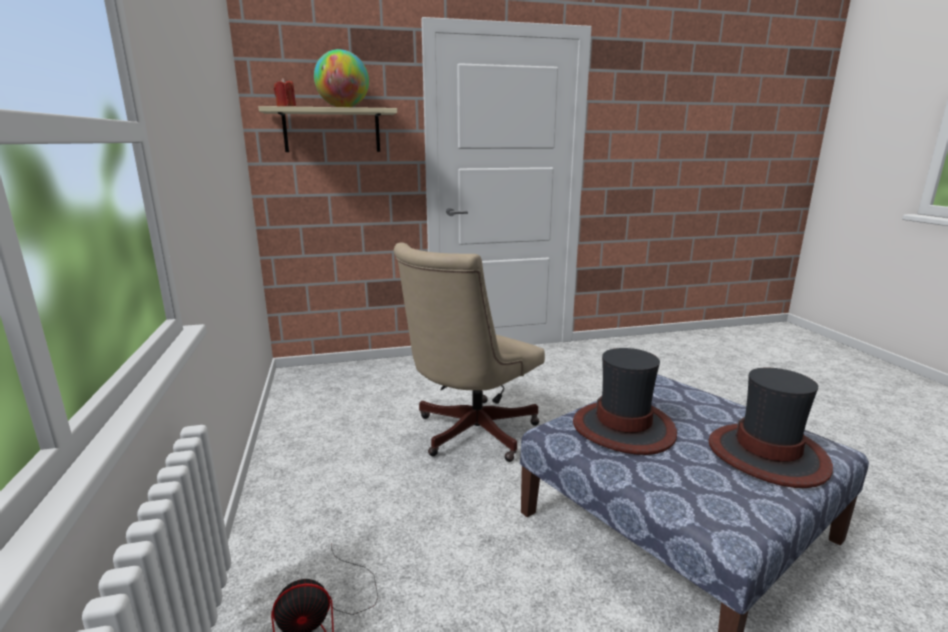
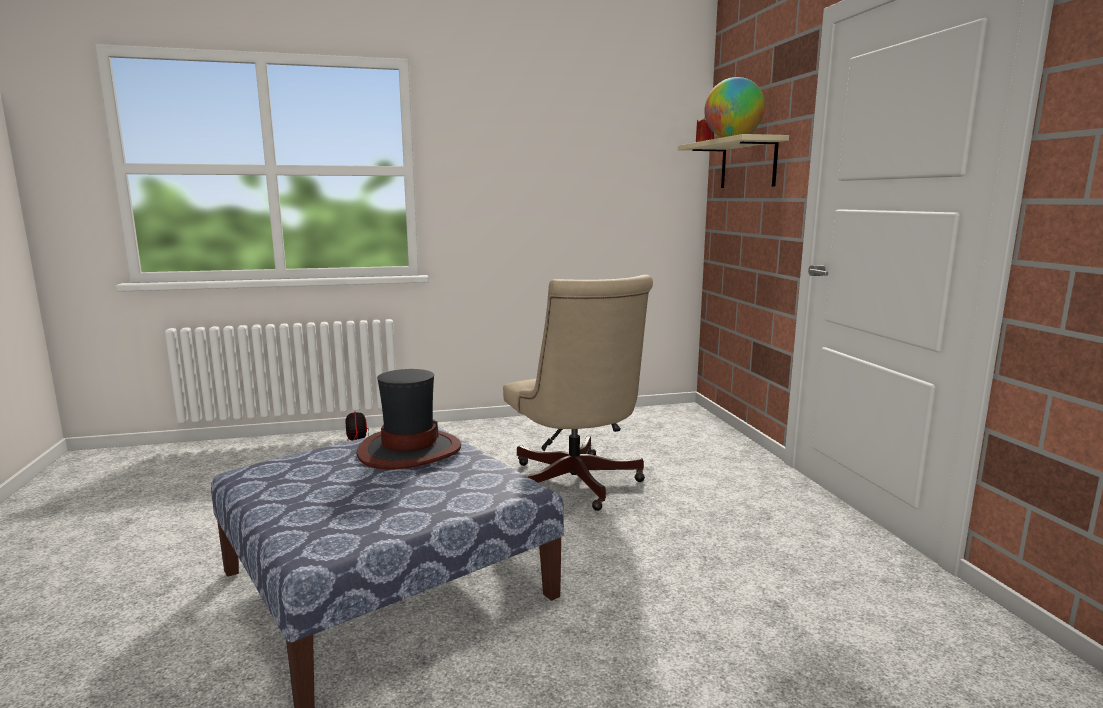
camera: 90 degrees right, 5 degrees down
beige office chair [394,243,545,462] -> beige office chair turned 150 degrees counterclockwise [503,275,653,511]
hat [709,368,833,488] -> none

